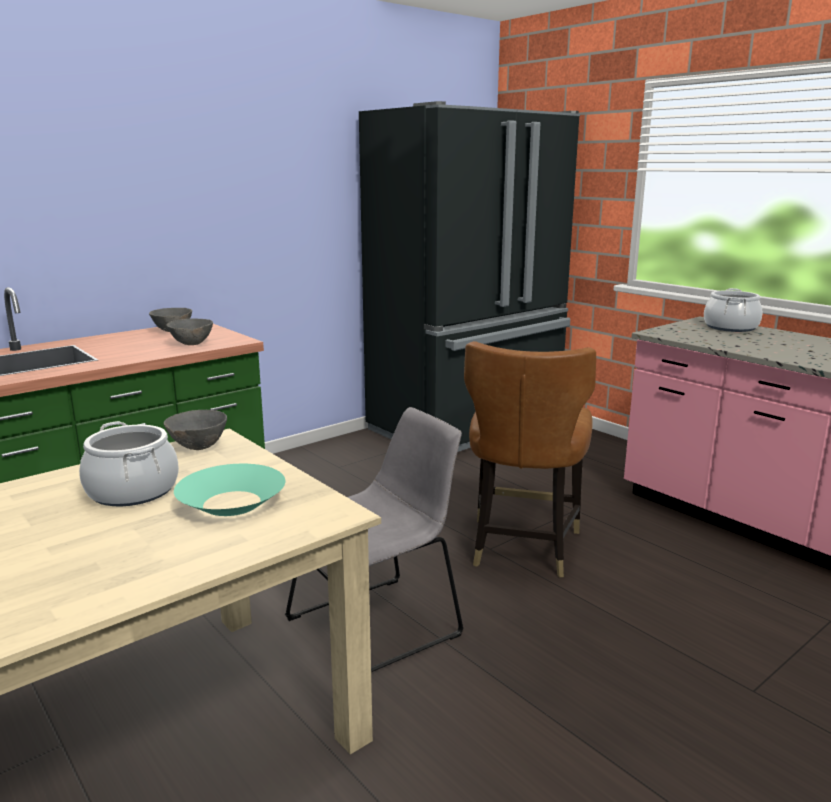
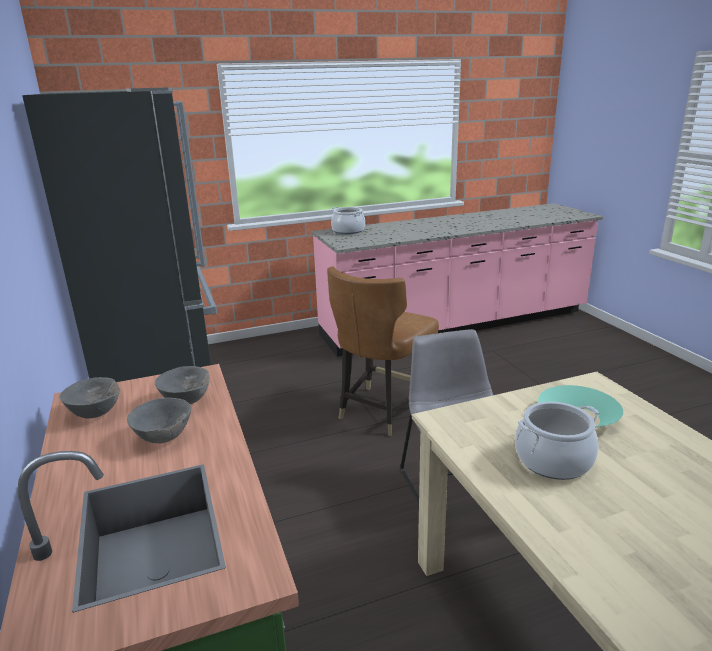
camera: 70 degrees left, 5 degrees up
grey bowl [164,410,227,450] -> grey bowl moved to [127,398,191,443]
brown chair [464,341,596,578] -> brown chair turned 90 degrees clockwise [327,266,439,436]

